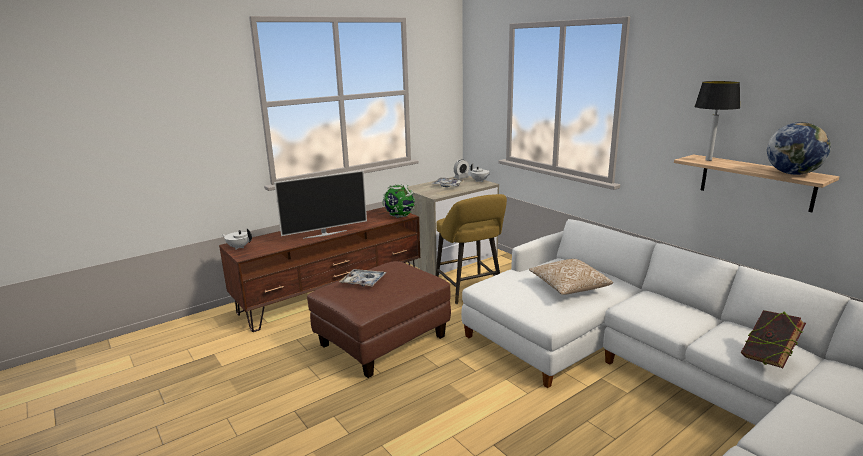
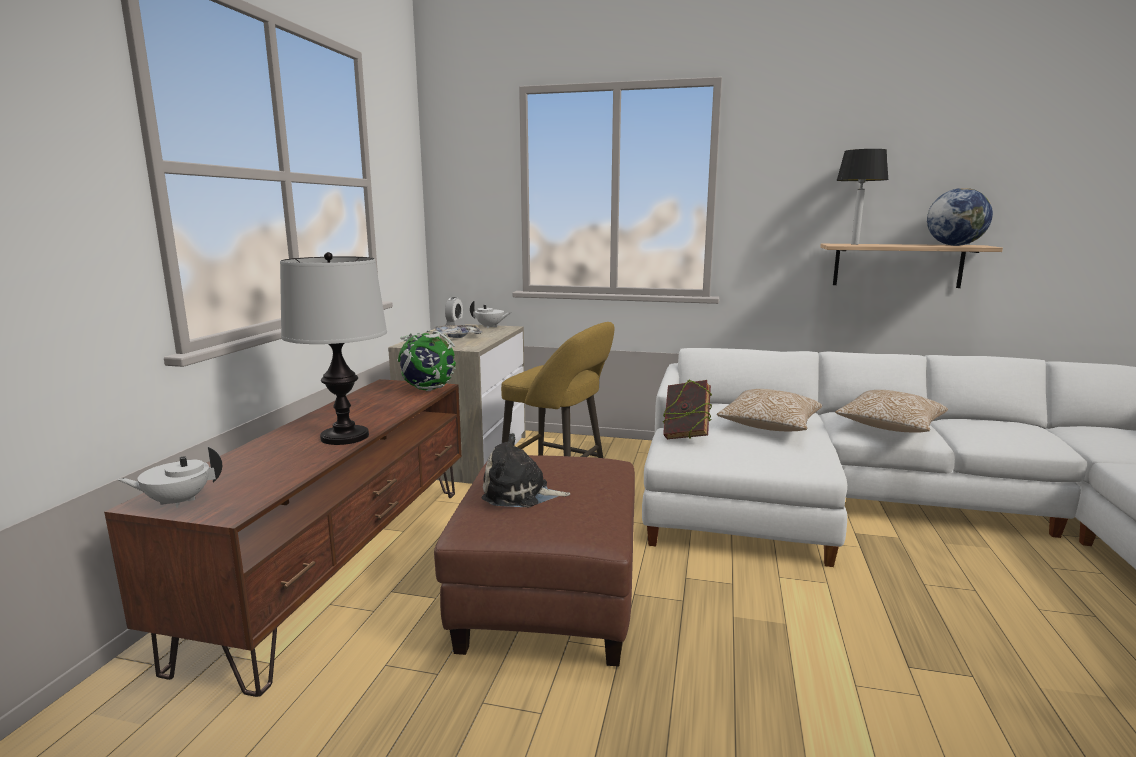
camera: 40 degrees left, 5 degrees down
television [274,171,367,239] -> table lamp [280,252,387,445]
tray [339,269,386,287] -> plush toy [481,433,570,507]
book [741,310,806,368] -> book moved to [663,379,712,439]
none -> pillow [835,390,948,433]

